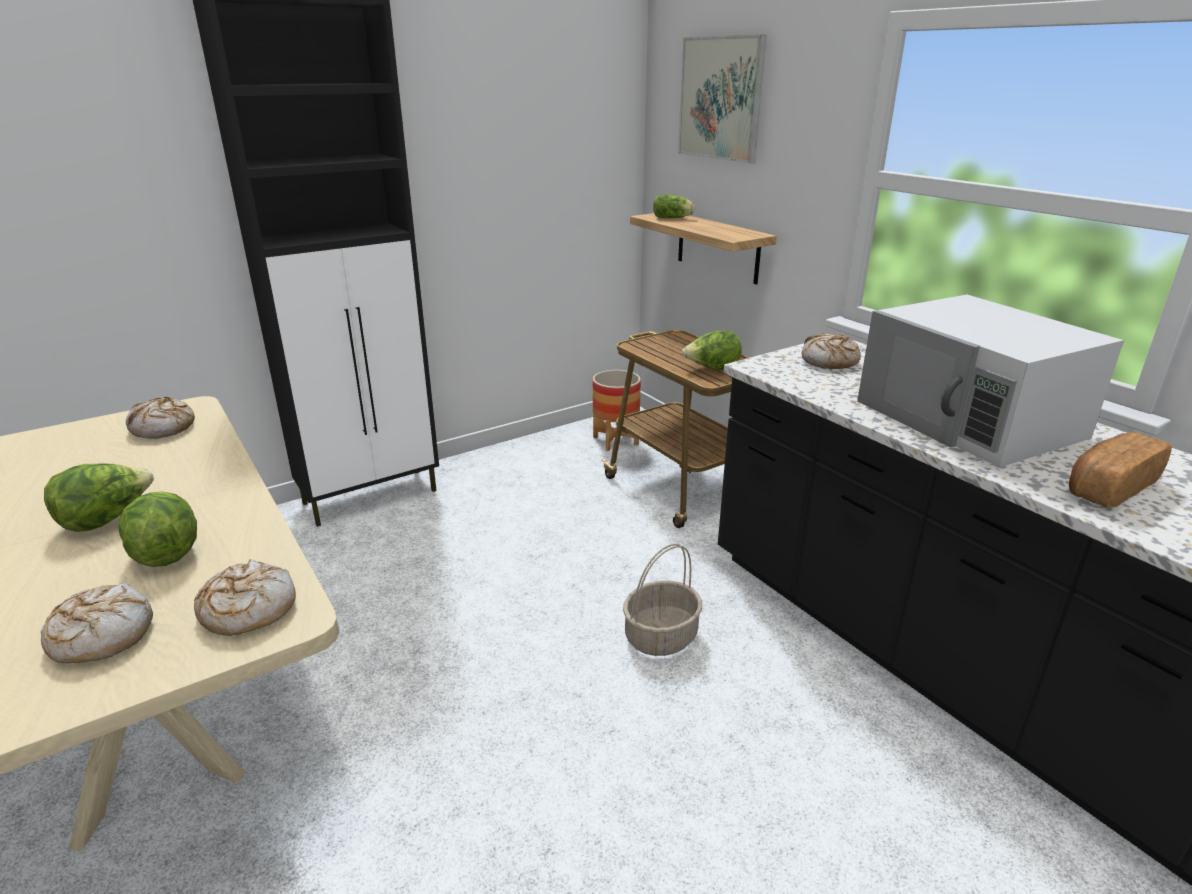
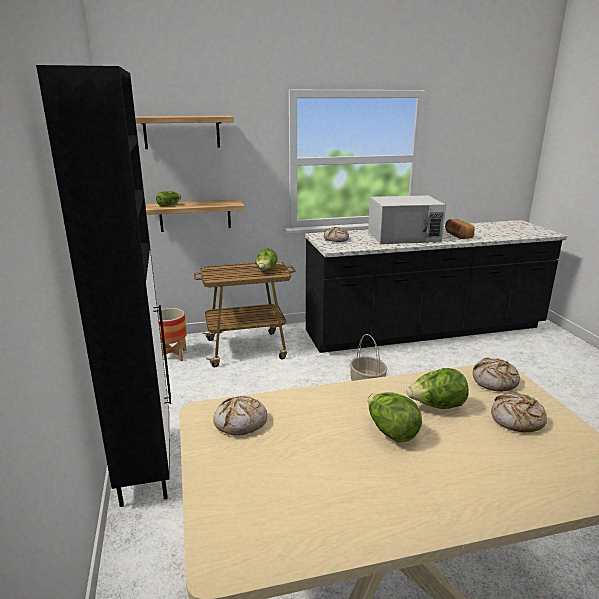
camera: 70 degrees left, 5 degrees down
picture [678,35,767,164] -> shelf [135,116,234,149]

